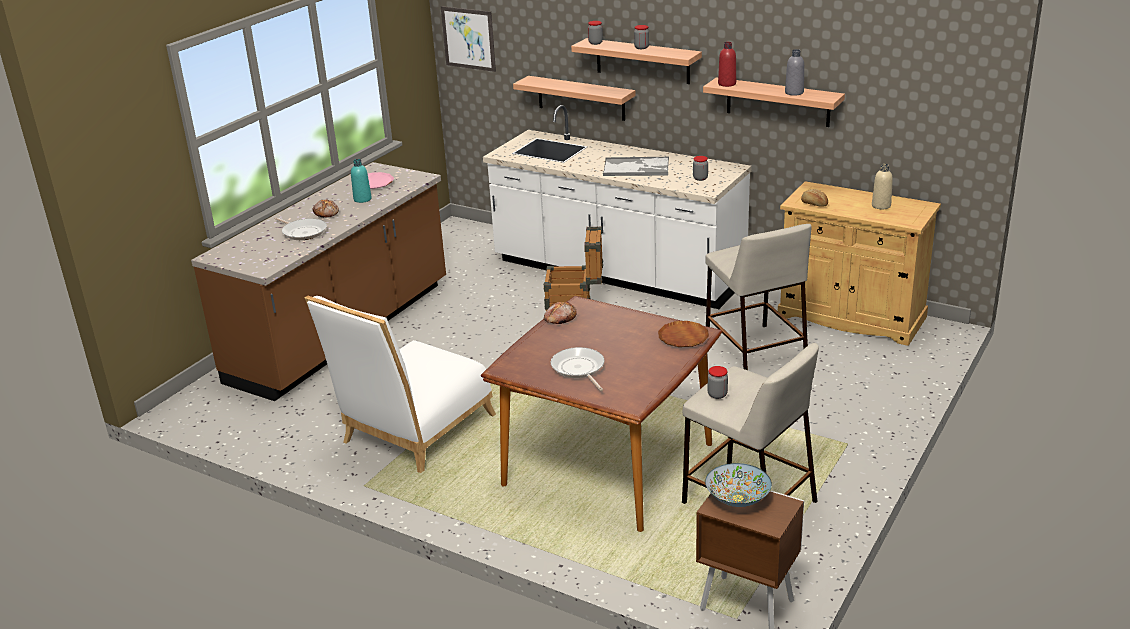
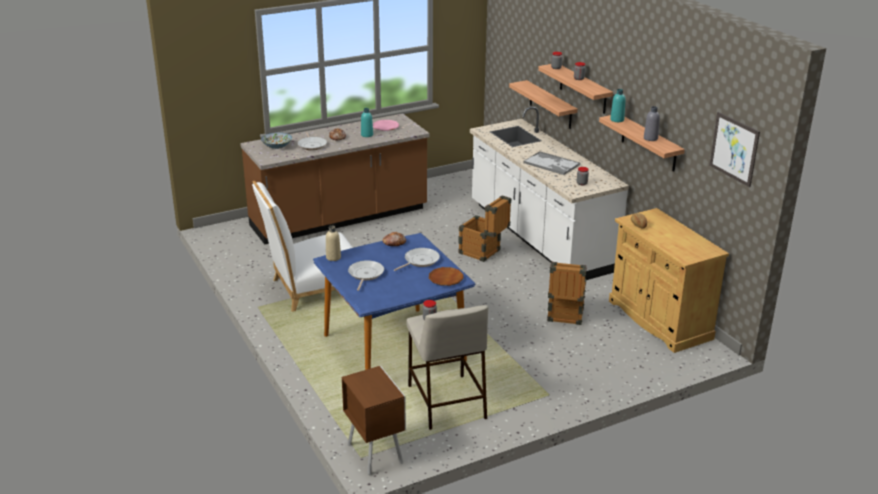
camera: 30 degrees right, 0 degrees up
picture [441,6,496,72] -> picture moved to [709,112,760,187]
brown dining table [481,296,722,532] -> blue dining table [313,233,476,370]
beige stool [705,224,812,370] -> crate [547,262,587,325]
bowl [705,463,772,507] -> bowl moved to [261,132,292,149]
red bottle [718,42,736,87] -> turquoise bottle [610,89,626,122]
beige bottle [872,164,893,209] -> beige bottle moved to [326,226,341,261]
none -> frying pan [394,248,440,271]

